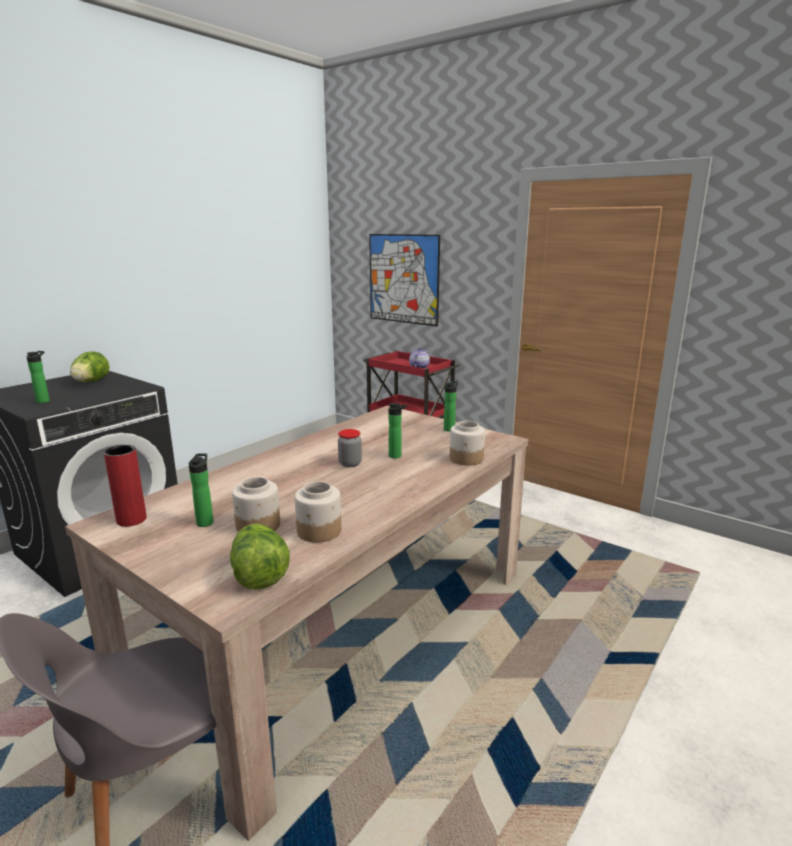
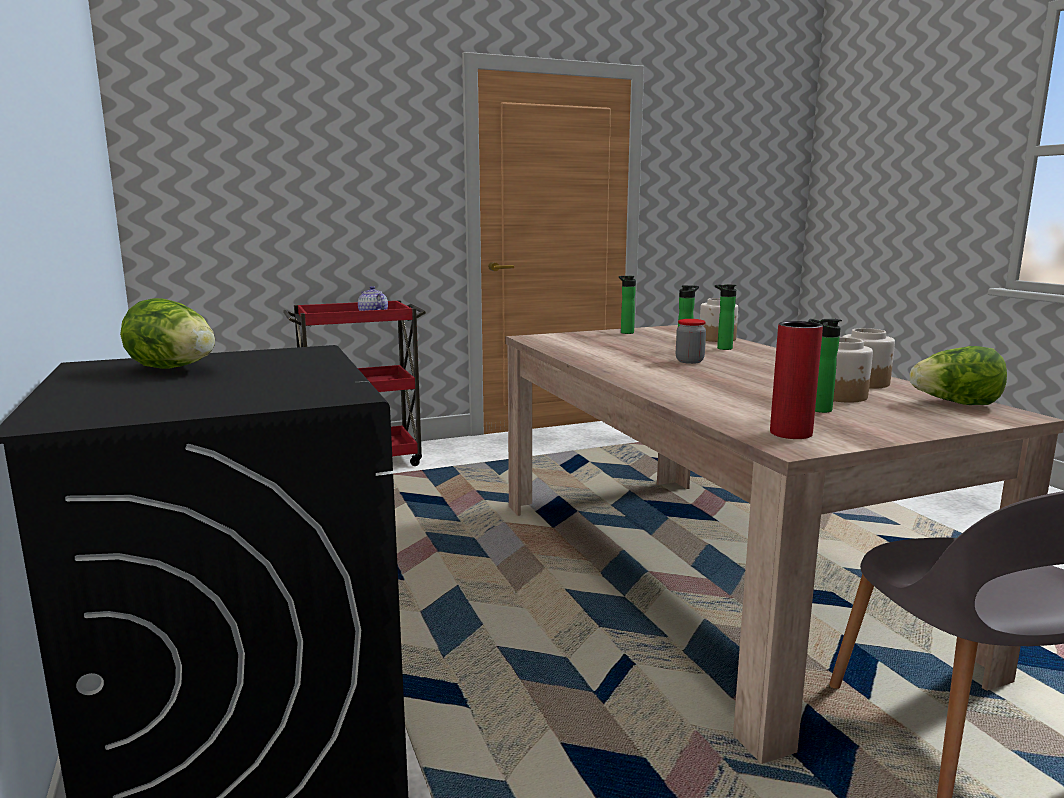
camera: 60 degrees left, 5 degrees down
bottle [27,351,50,403] -> bottle moved to [715,284,736,350]
picture [369,234,440,327] -> none

